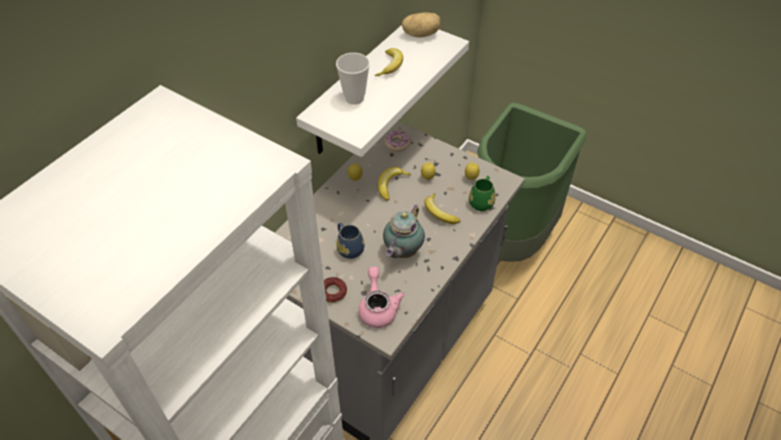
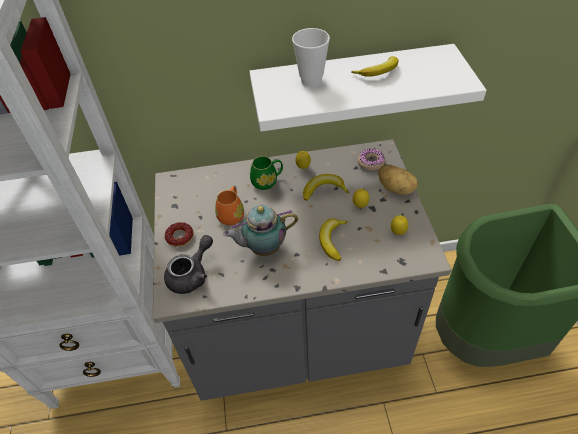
camera: 50 degrees right, 0 degrees up
blue mug [336,223,365,259] -> orange mug [215,187,244,225]
pink teapot [358,266,405,328] -> grey teapot [164,235,213,294]
potato [402,13,440,38] -> potato moved to [378,165,417,195]
green mug [469,176,496,211] -> green mug moved to [250,156,283,190]

